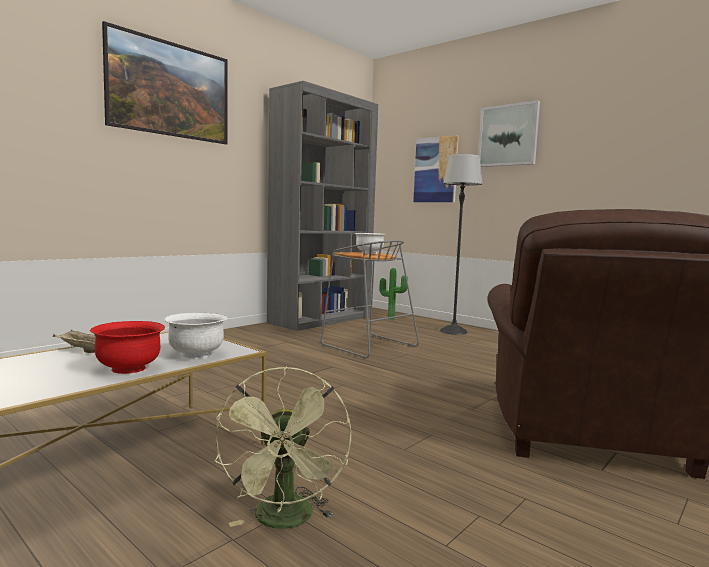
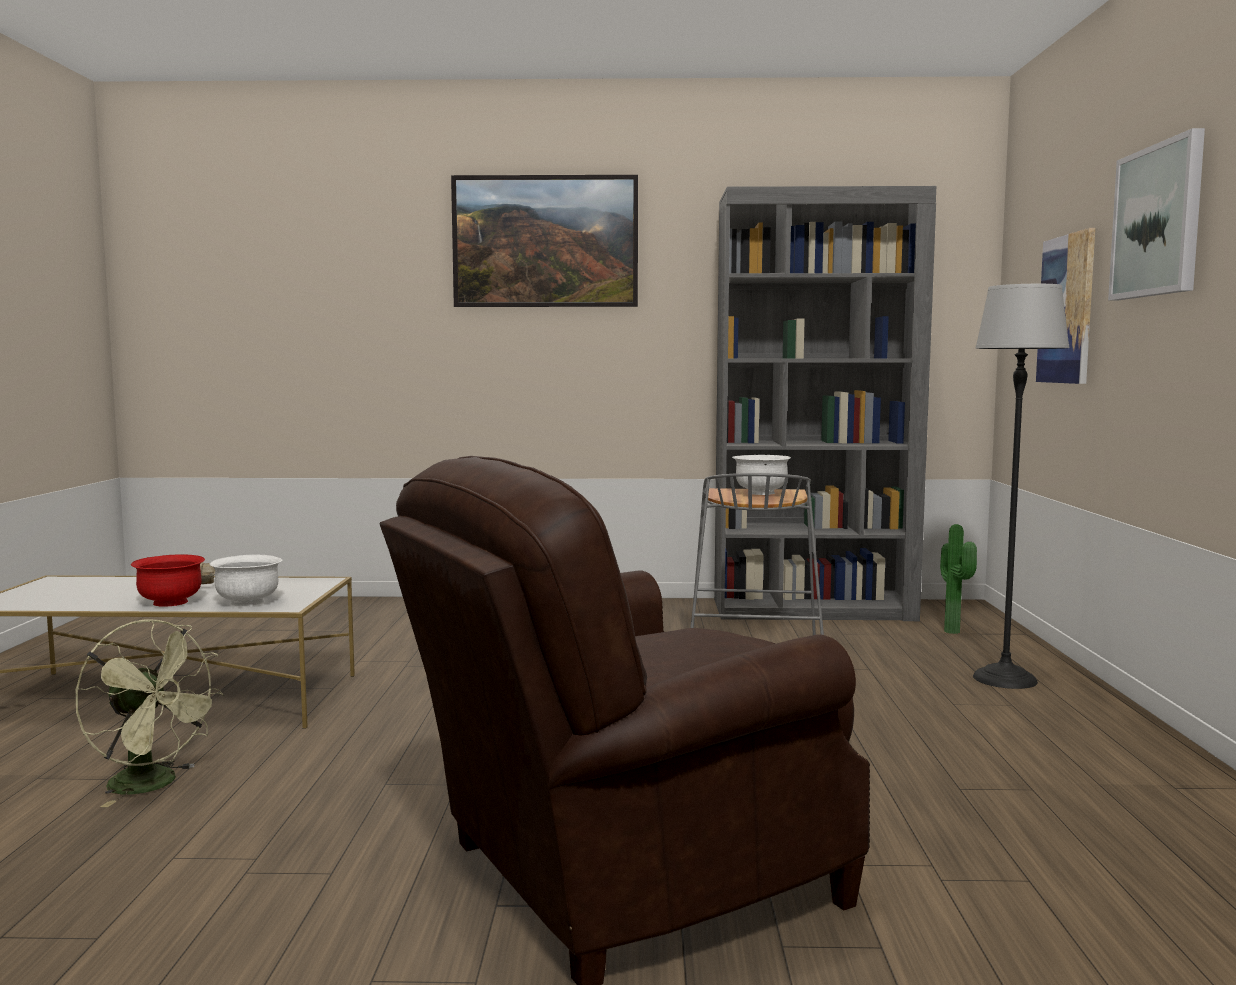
camera: 50 degrees right, 0 degrees up
green fan [213,366,351,529] -> green fan turned 105 degrees counterclockwise [76,619,224,807]

